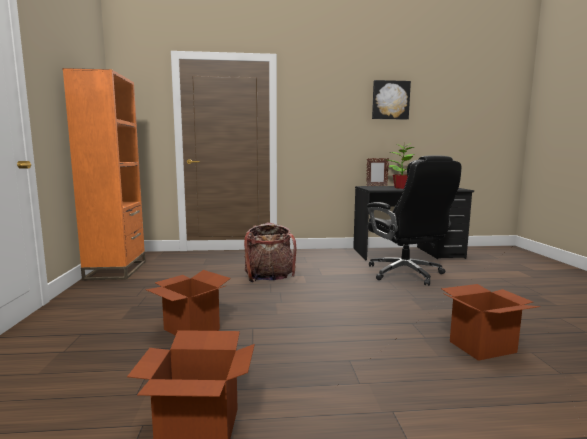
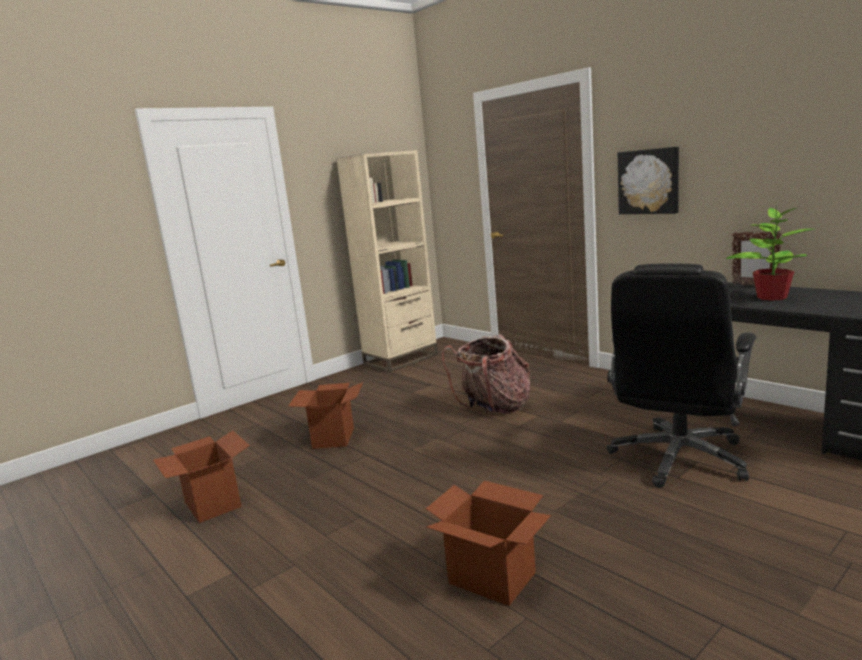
camera: 55 degrees right, 5 degrees up
orange bookcase [62,68,146,280] -> beige bookcase [336,150,438,372]
picture [372,80,411,120] -> picture moved to [618,147,679,214]

